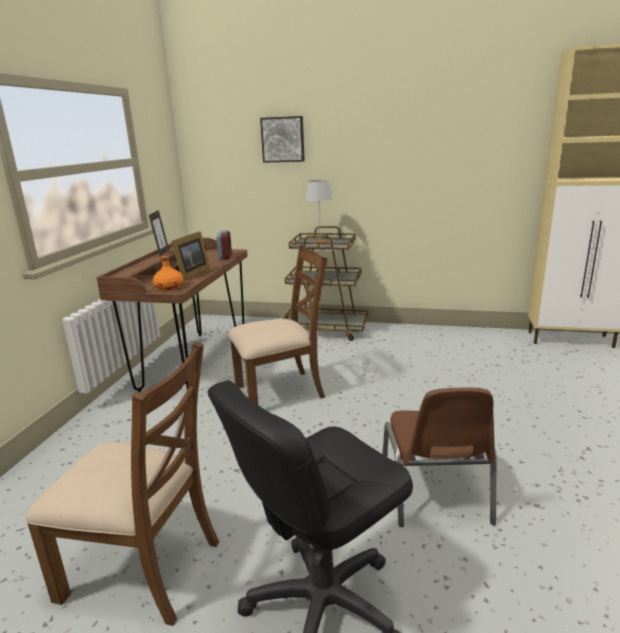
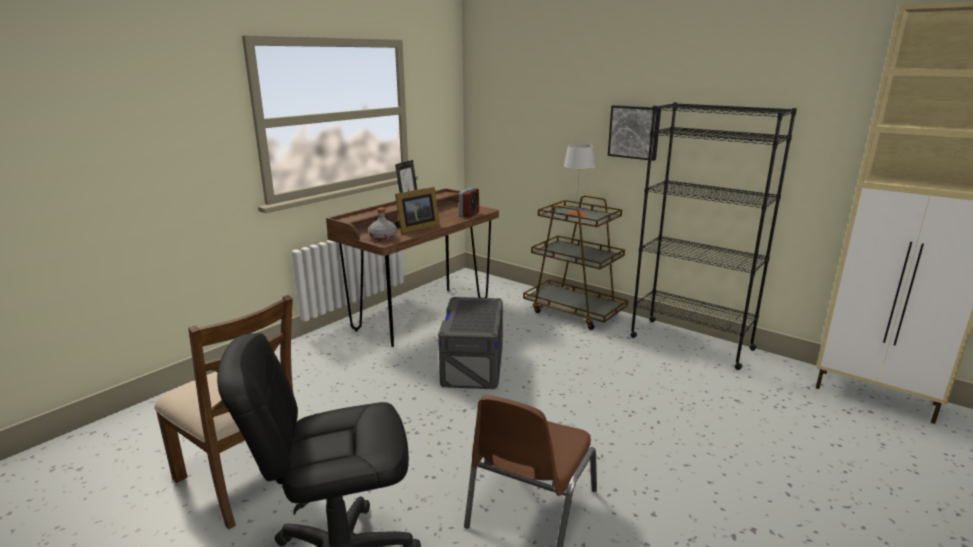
camera: 25 degrees right, 0 degrees up
orange bottle [153,256,183,290] -> grey bottle [368,207,397,241]
brown chair [228,245,328,405] -> grey storage box [438,297,503,389]
picture [260,116,305,163] -> picture moved to [608,105,661,161]
none -> black bookcase [630,102,797,370]

